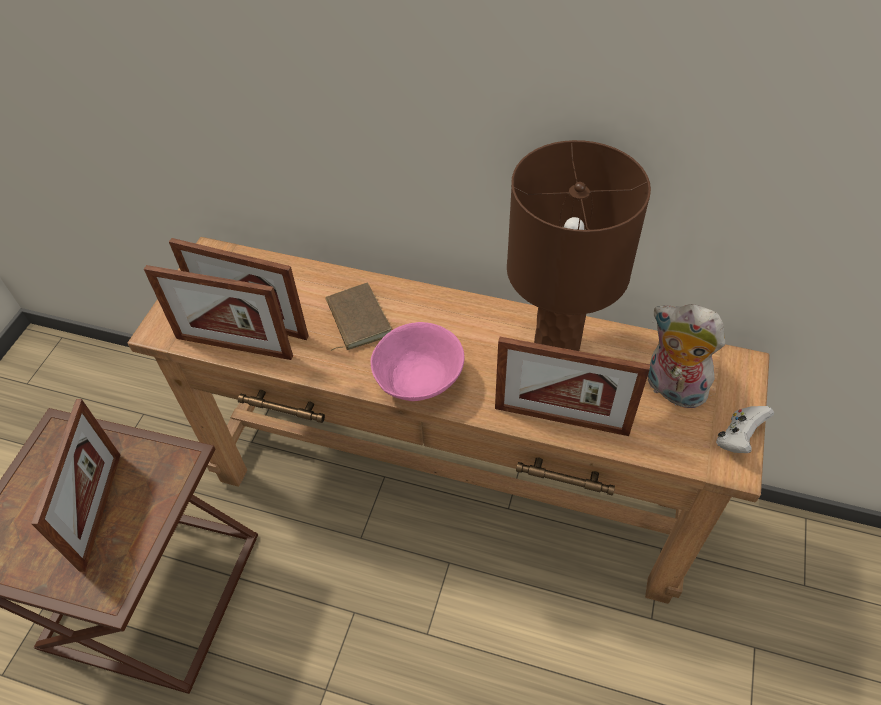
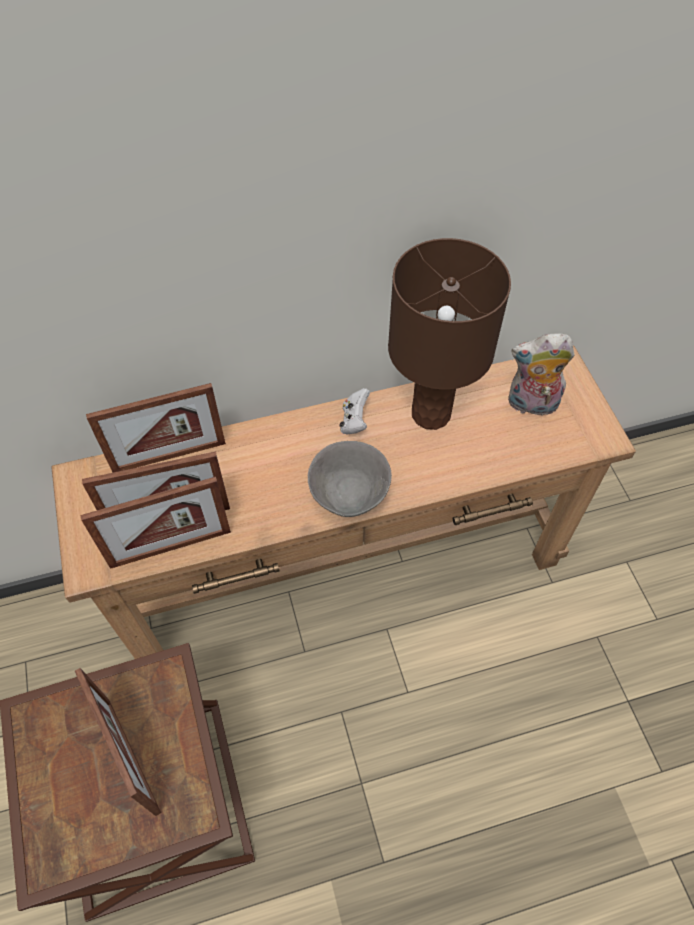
camera: 35 degrees left, 5 degrees up
brown book [325,283,392,351] -> none
pink bowl [371,322,464,401] -> grey bowl [308,441,392,517]
picture frame [495,337,650,436] -> picture frame moved to [86,383,226,472]
white game controller [716,406,774,453] -> white game controller moved to [340,388,370,434]

